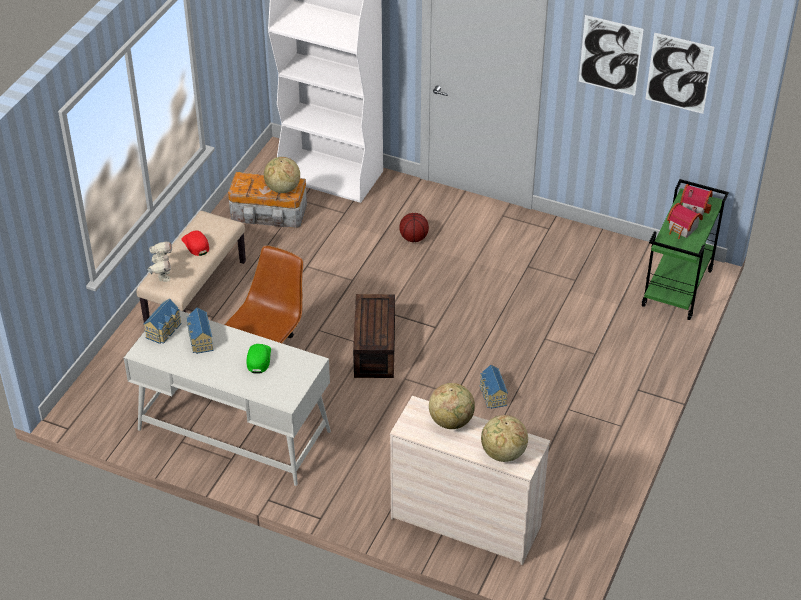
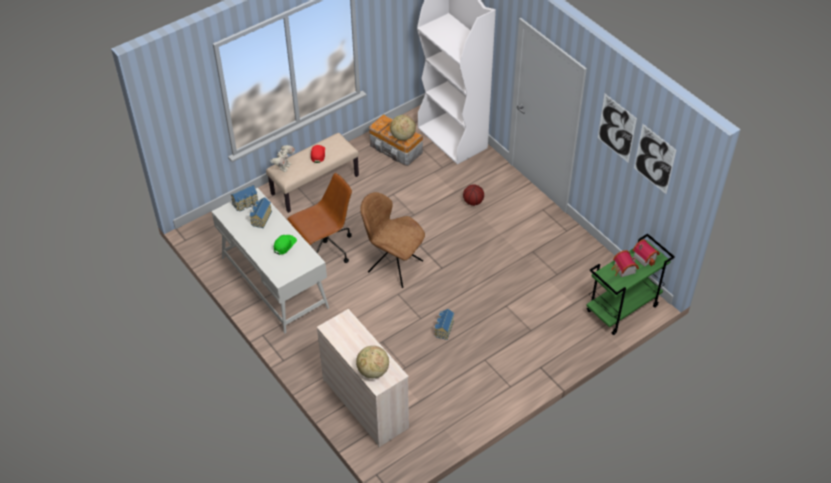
camera: 30 degrees right, 5 degrees up
brown storage box [353,294,395,378] -> brown chair [360,192,425,288]
globe [429,383,475,429] -> none

